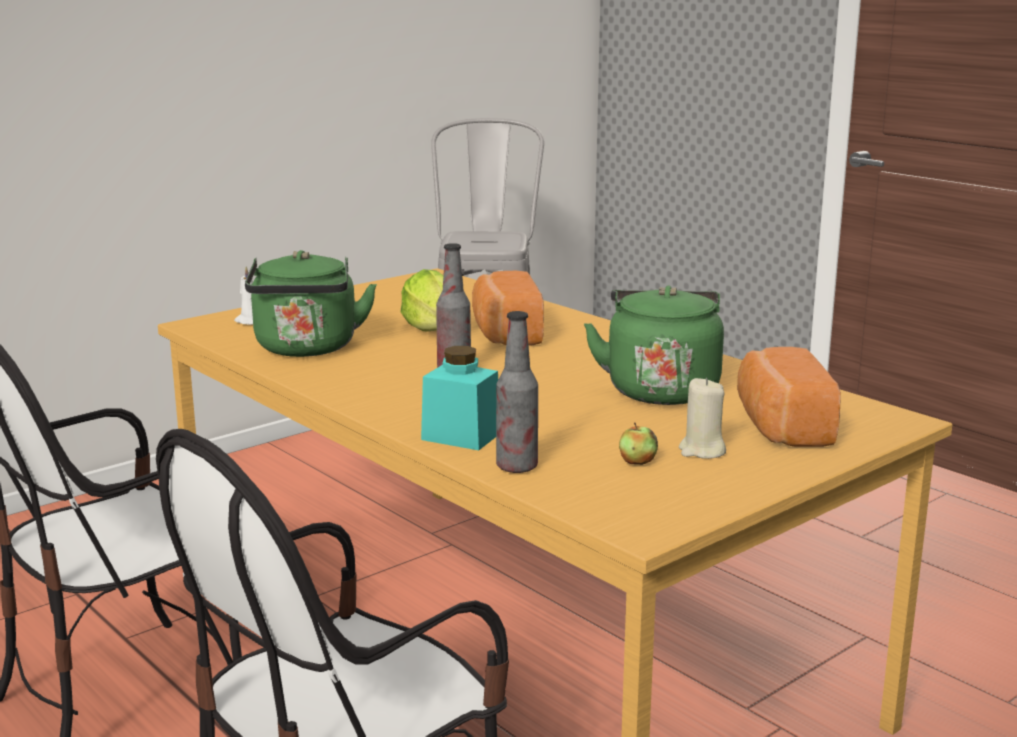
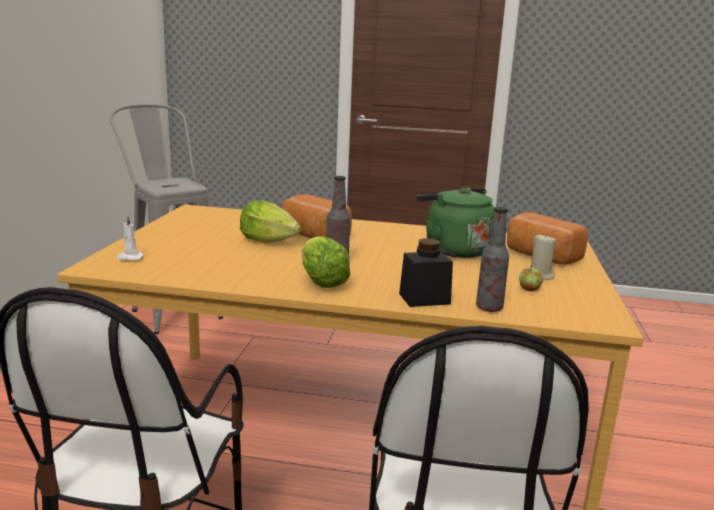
camera: 40 degrees left, 0 degrees up
green kettle [245,250,377,357] -> none
turquoise jar [421,346,498,450] -> black jar [399,238,453,307]
none -> lettuce [302,236,350,288]

